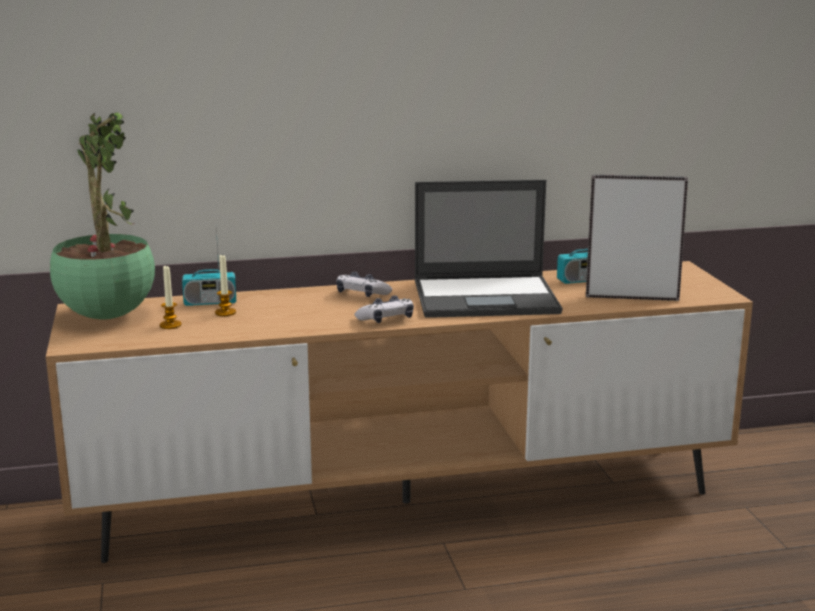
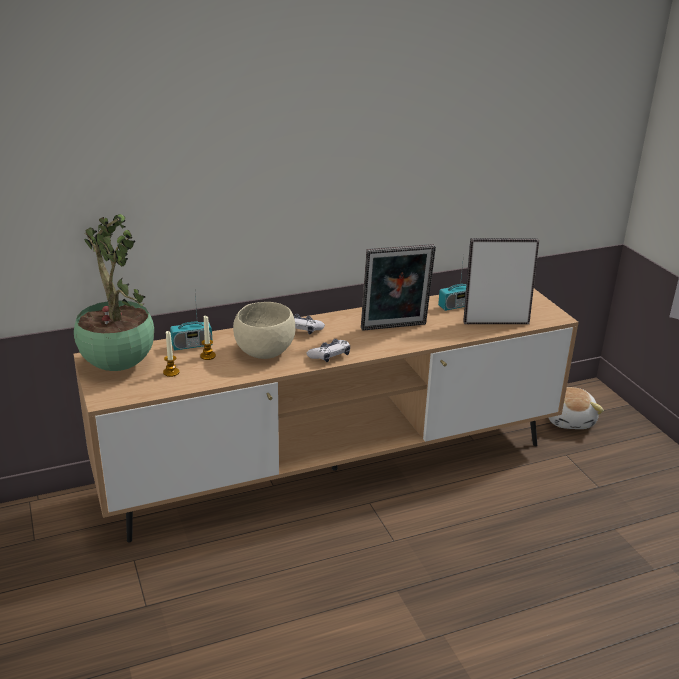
camera: 10 degrees left, 10 degrees up
laptop [415,180,562,318] -> picture frame [361,244,436,331]
none -> beige bowl [233,302,295,359]
none -> plush toy [549,387,604,429]

